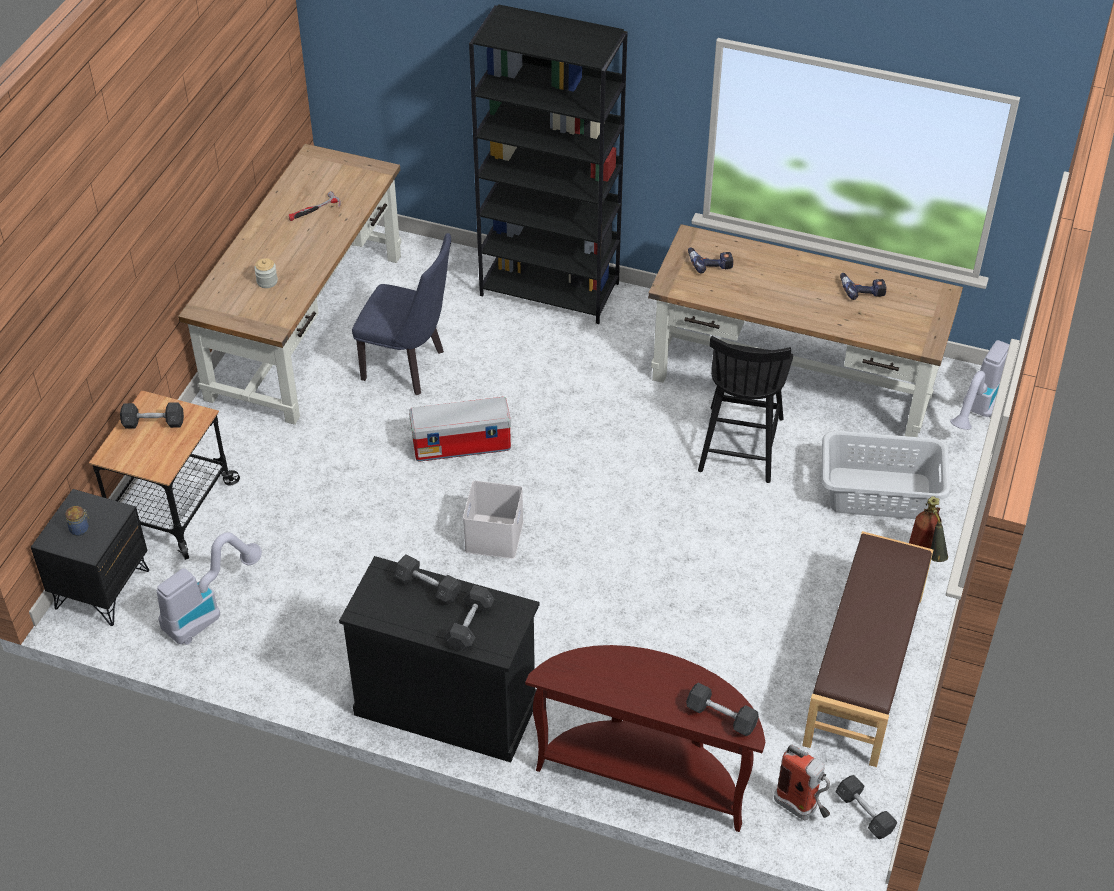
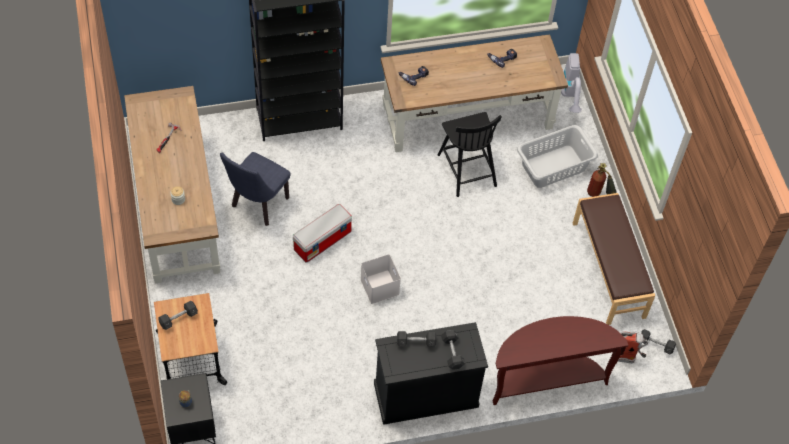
camera: 35 degrees left, 10 degrees up
vacuum cleaner [157,532,262,645] -> none
blue chair [352,233,451,395] -> blue chair turned 135 degrees clockwise [220,152,291,226]
grey dumbbell [686,682,759,737] -> none

